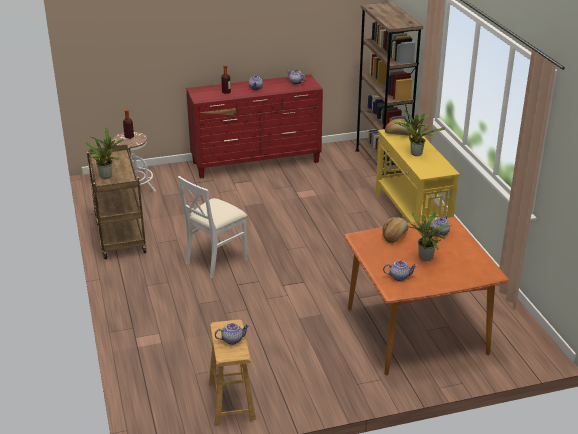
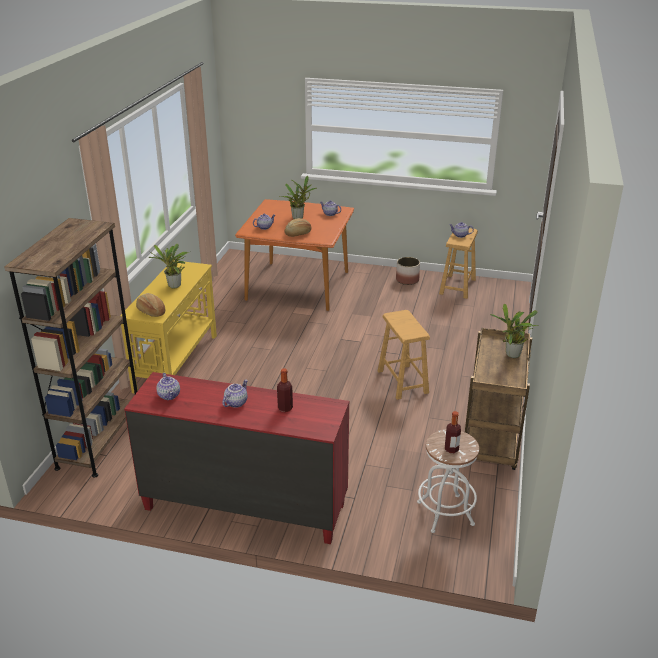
camera: 150 degrees left, 0 degrees up
white chair [178,176,247,278] -> brown stool [378,310,430,400]
none -> planter [396,257,420,285]

